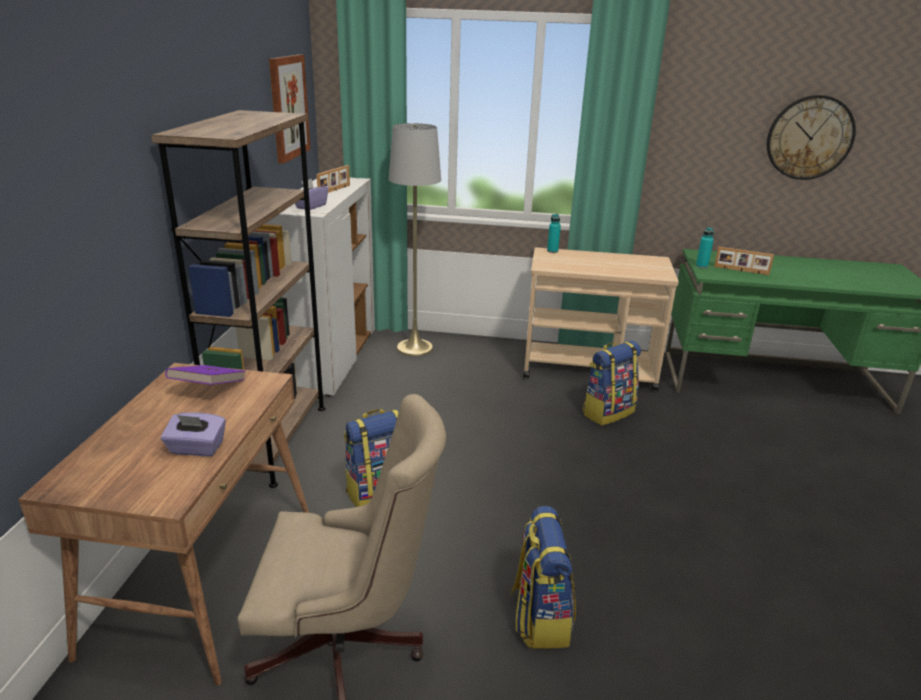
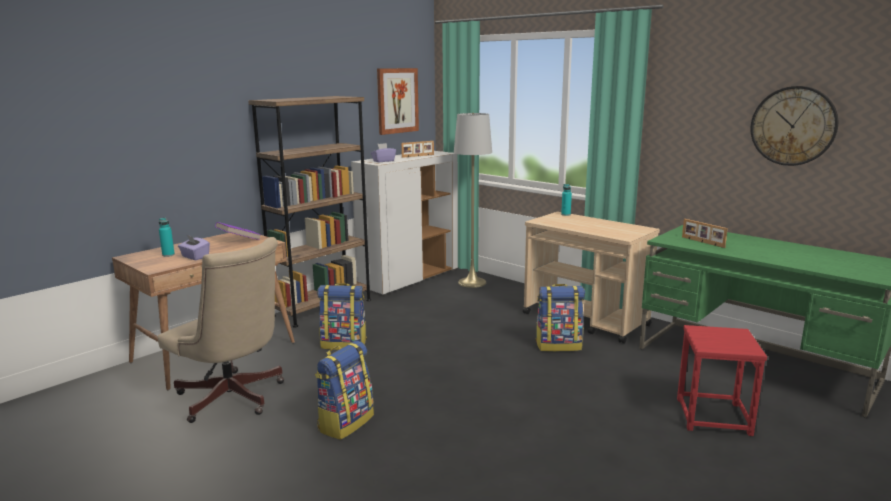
camera: 35 degrees right, 10 degrees down
turquoise bottle [696,227,714,268] -> turquoise bottle moved to [159,218,175,257]
none -> red stool [677,325,767,436]

